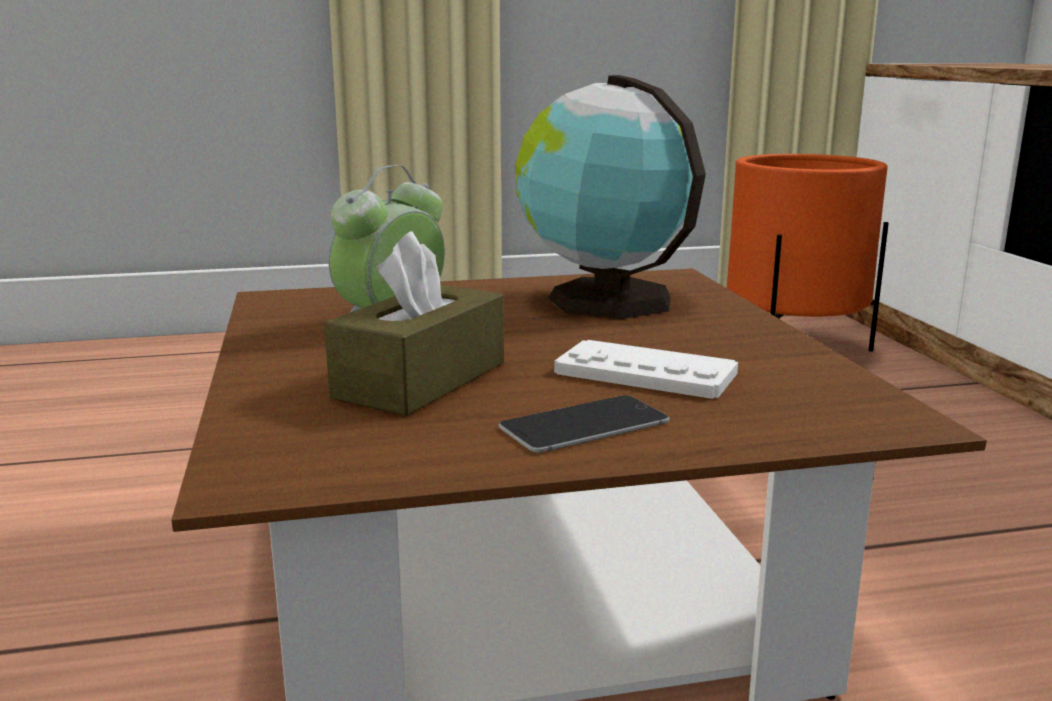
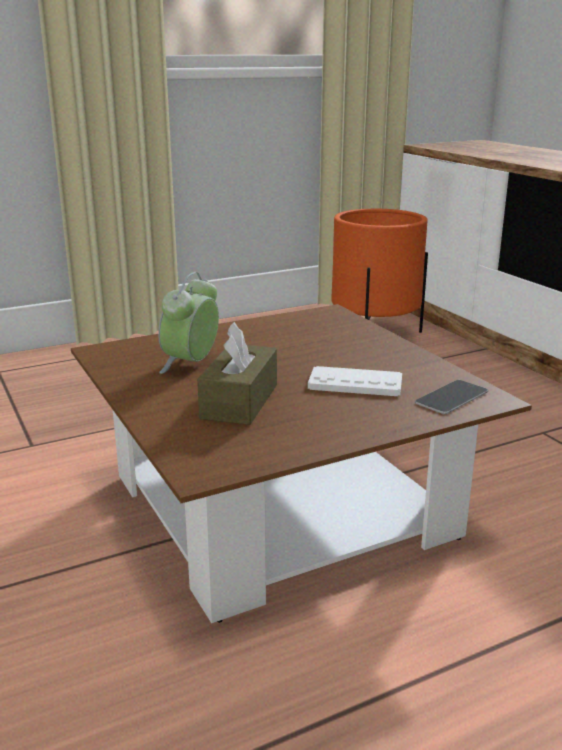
camera: 15 degrees left, 5 degrees up
phone [499,395,670,453] -> phone moved to [415,380,488,414]
globe [516,75,706,319] -> none

